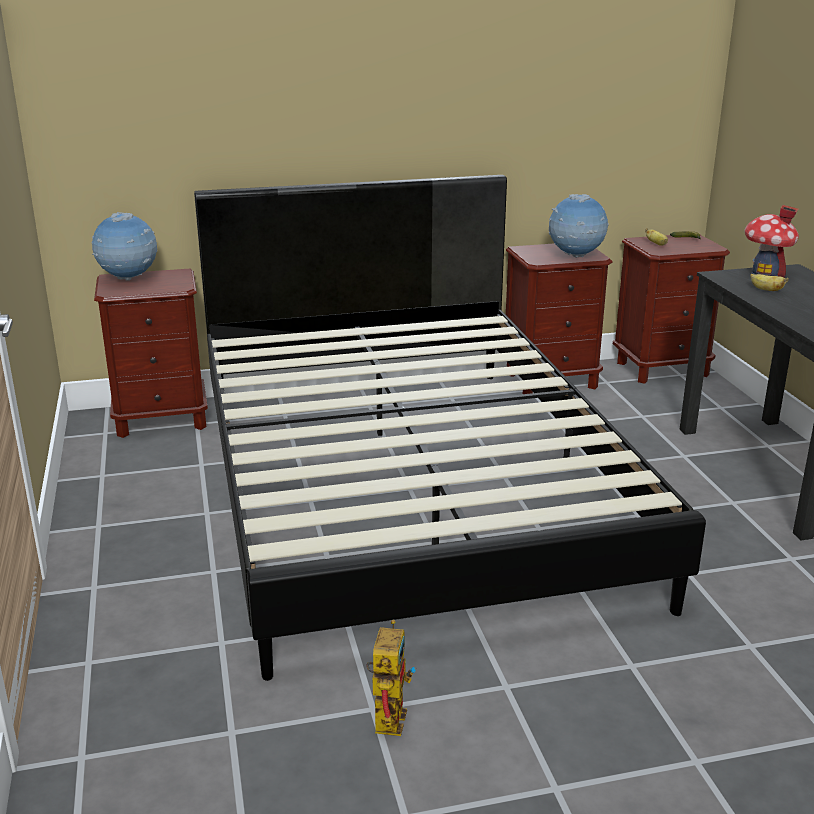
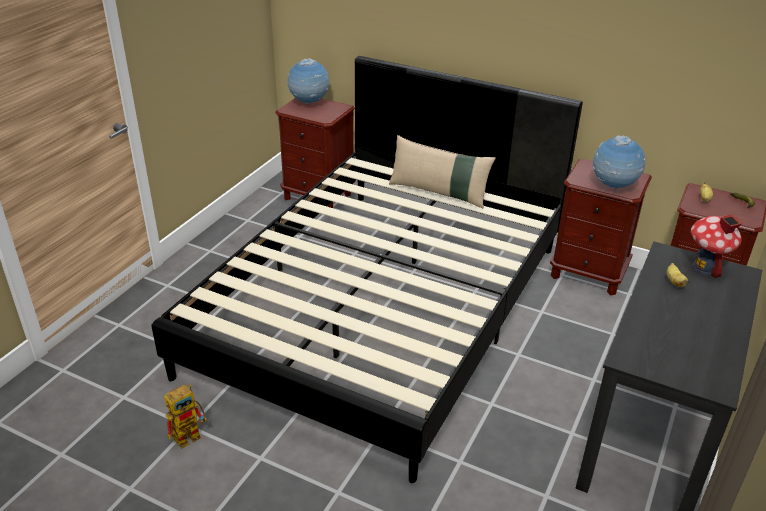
camera: 40 degrees right, 10 degrees up
none -> beige pillow [389,135,496,208]

